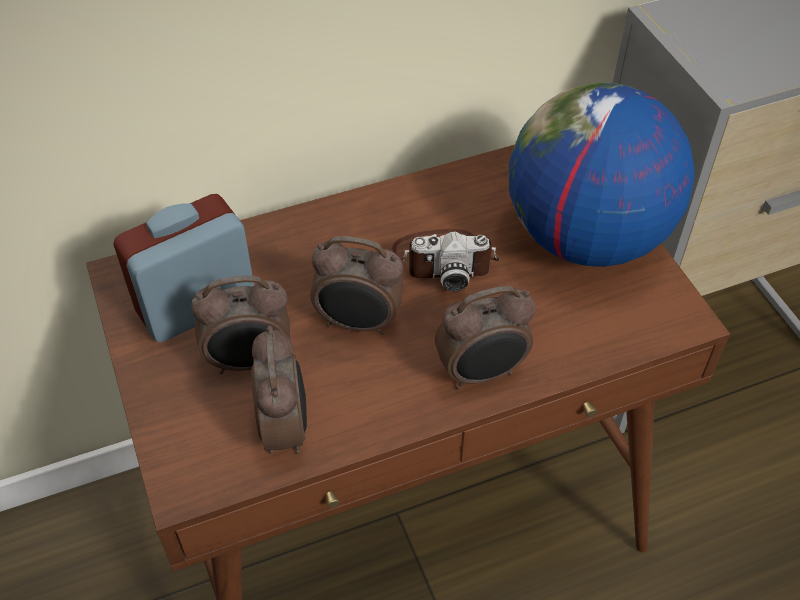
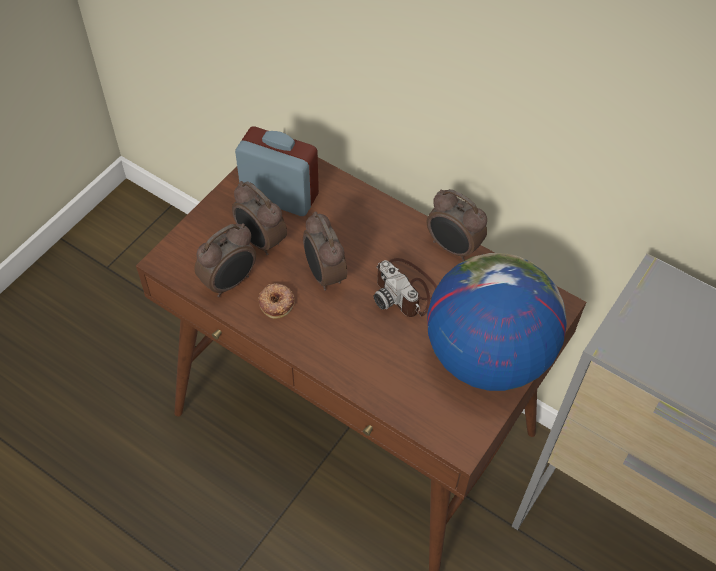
camera: 55 degrees right, 5 degrees up
alarm clock [435,286,535,389] -> alarm clock moved to [427,189,487,261]
none -> donut [259,283,295,319]

